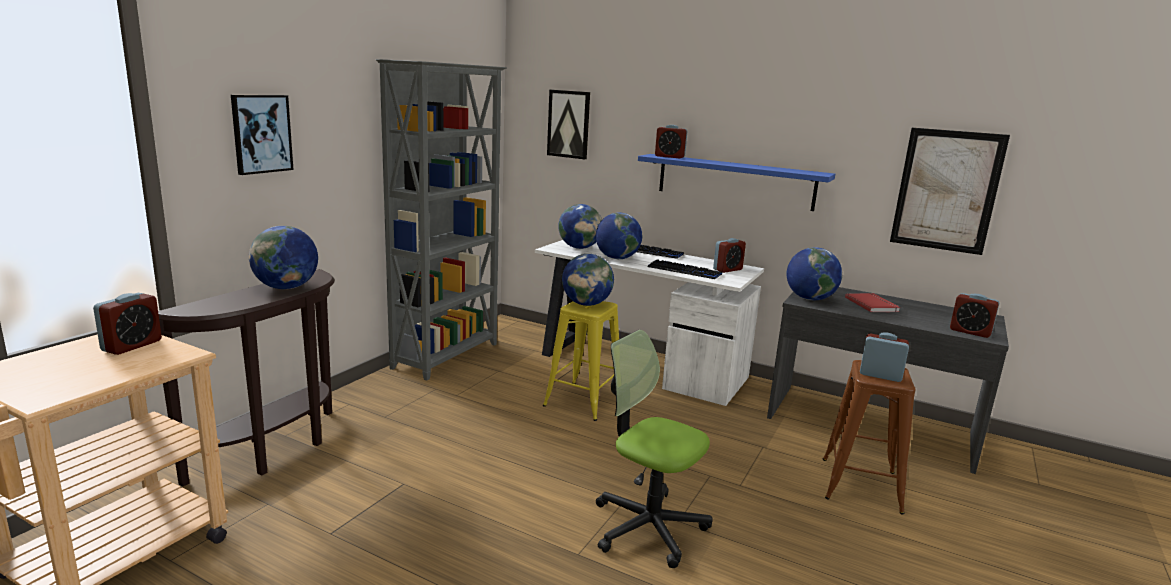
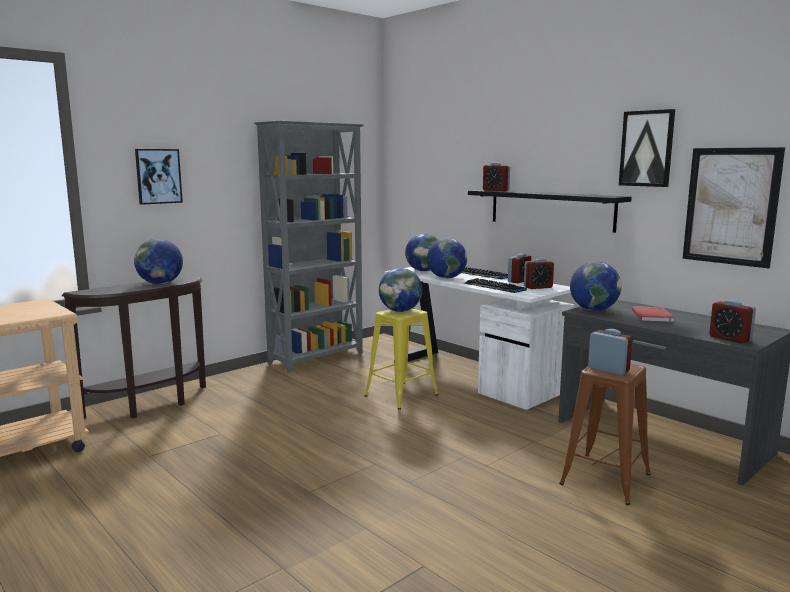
camera: 20 degrees right, 5 degrees down
alarm clock [93,293,162,355] -> alarm clock moved to [508,253,531,283]
picture [547,90,590,159] -> picture moved to [619,109,675,187]
office chair [596,330,713,568] -> none
blue shelf [638,154,835,211] -> black shelf [468,190,632,233]

